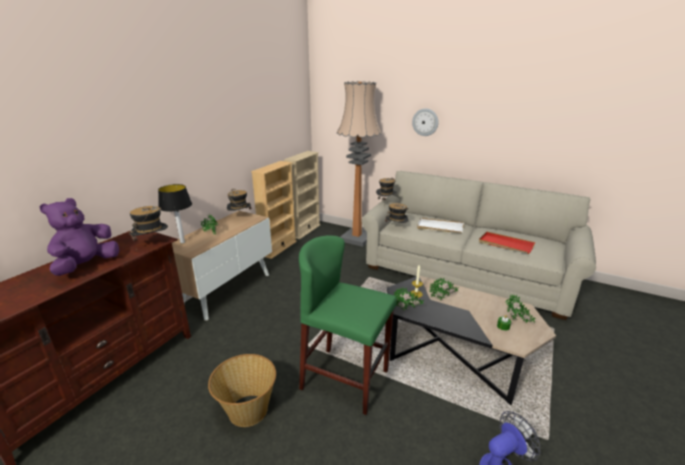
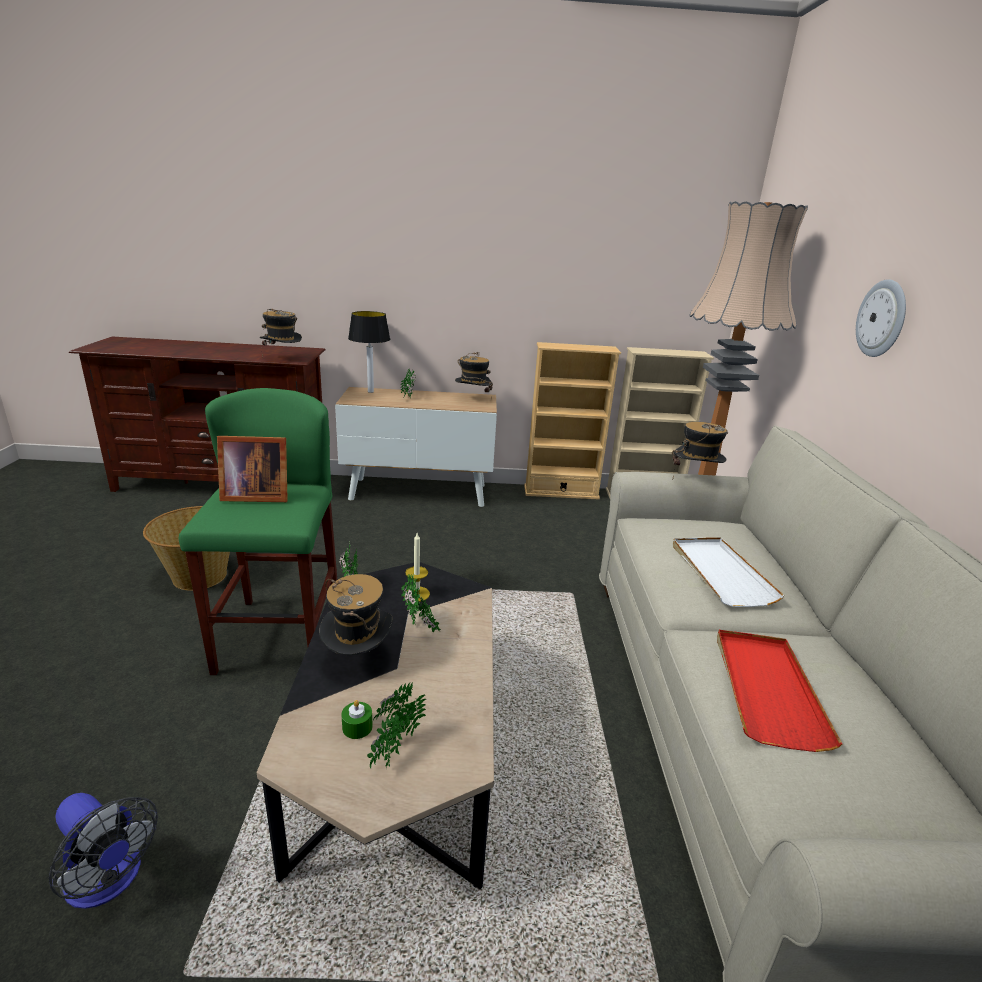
camera: 60 degrees right, 0 degrees up
purple plush toy [40,198,119,276] -> none
hat [385,203,409,223] -> hat moved to [319,574,393,655]
none -> picture frame [217,436,288,502]

